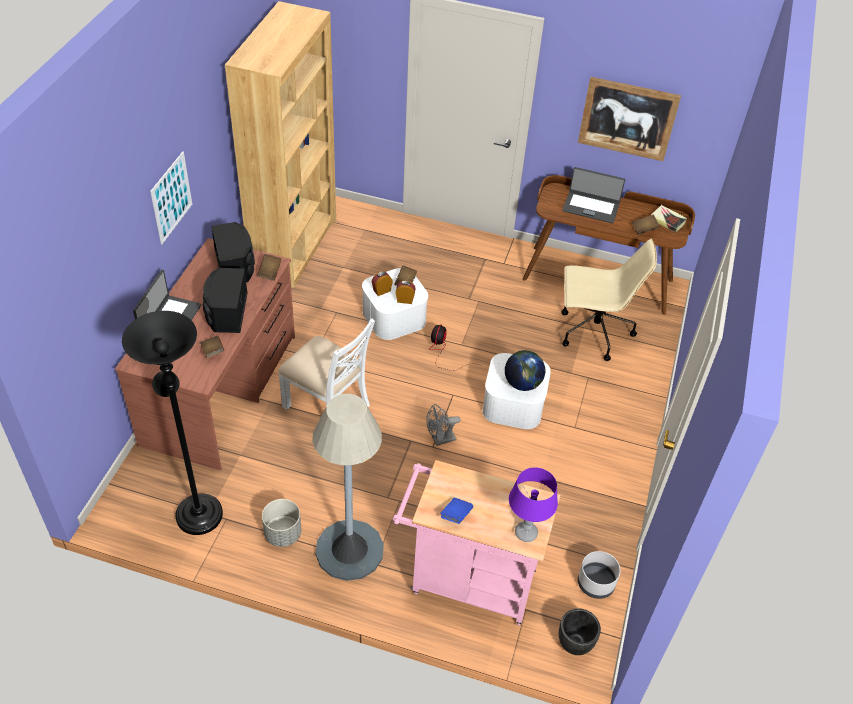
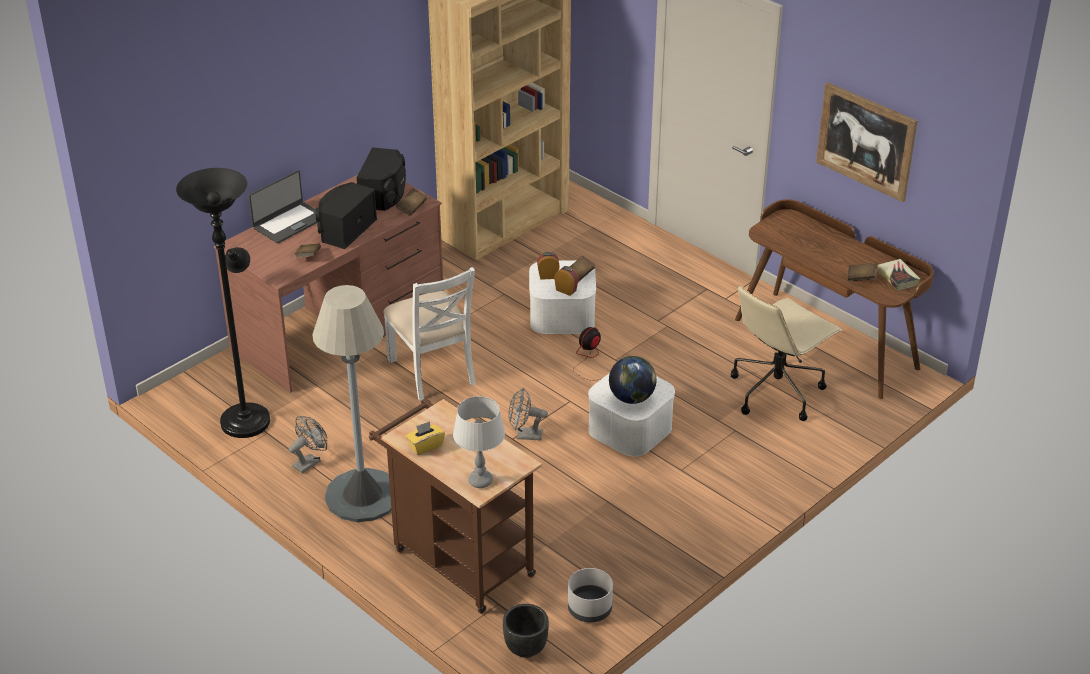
camera: 30 degrees right, 10 degrees down
picture [150,152,192,244] -> none
grey planter [262,499,301,547] -> grey fan [289,416,327,473]
pink cart [393,460,561,626] -> brown cart [369,399,542,614]
blue book [441,498,473,524] -> yellow tissue box [406,421,445,455]
purple table lamp [509,467,558,542] -> grey table lamp [453,396,505,488]
beige office chair [561,239,657,361] -> beige office chair turned 105 degrees clockwise [731,285,842,421]
laptop [562,167,625,223] -> none

